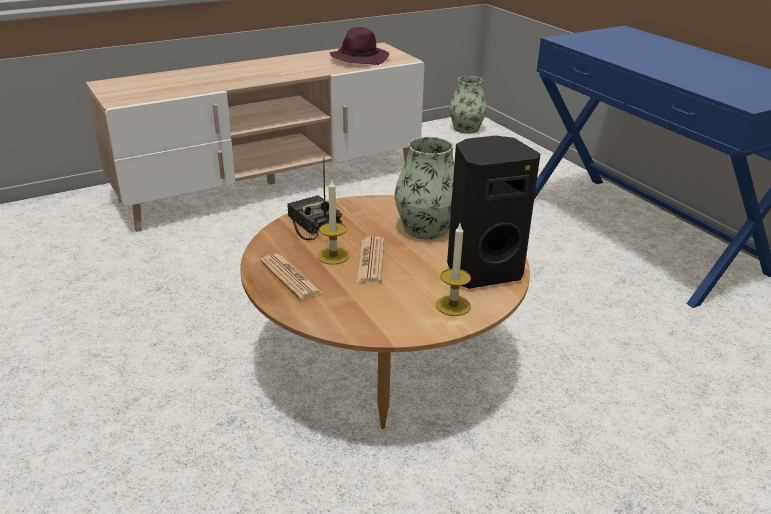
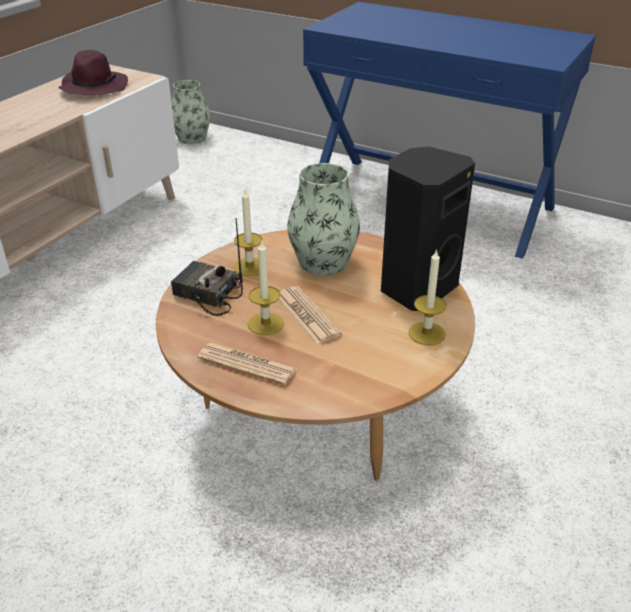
camera: 30 degrees left, 5 degrees up
none -> candle [234,190,262,276]

